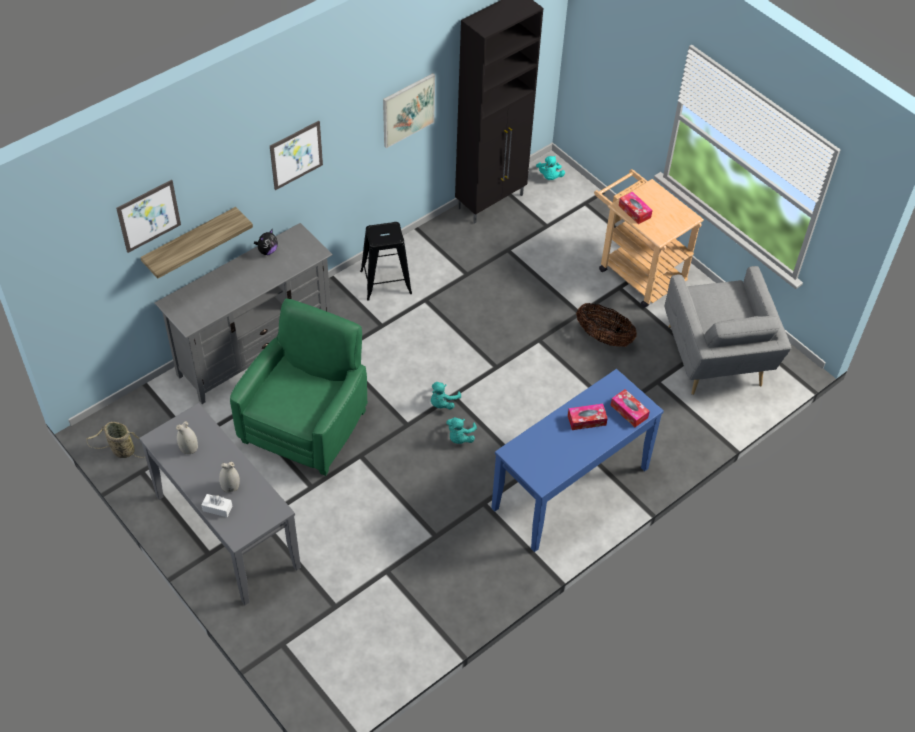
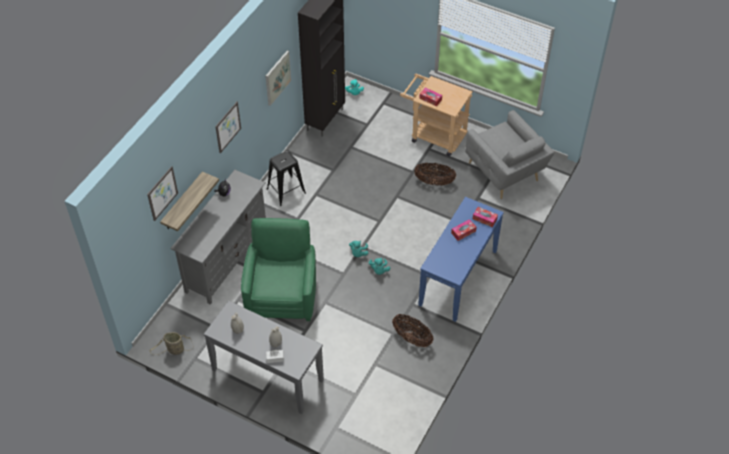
camera: 20 degrees left, 0 degrees up
none -> basket [392,314,434,347]

